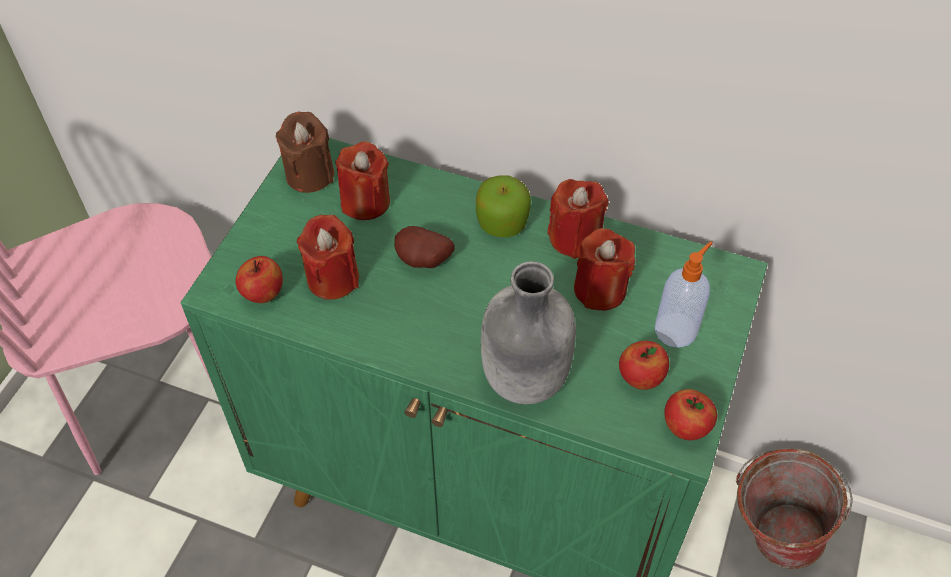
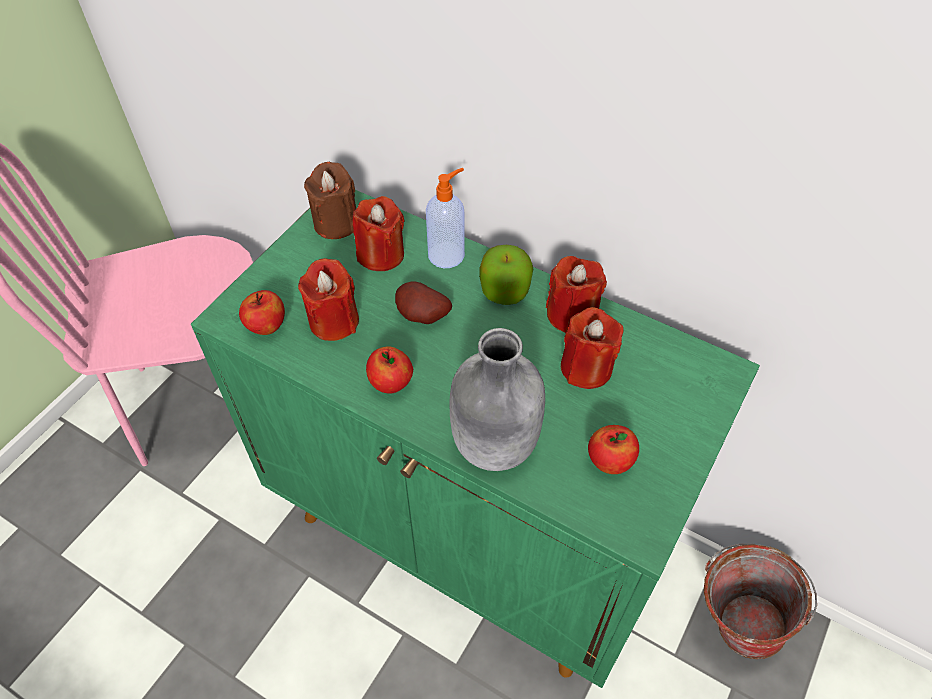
camera: 10 degrees right, 0 degrees up
soap dispenser [655,241,713,348] -> soap dispenser moved to [426,168,465,268]
apple [664,389,717,440] -> apple moved to [366,346,413,394]

